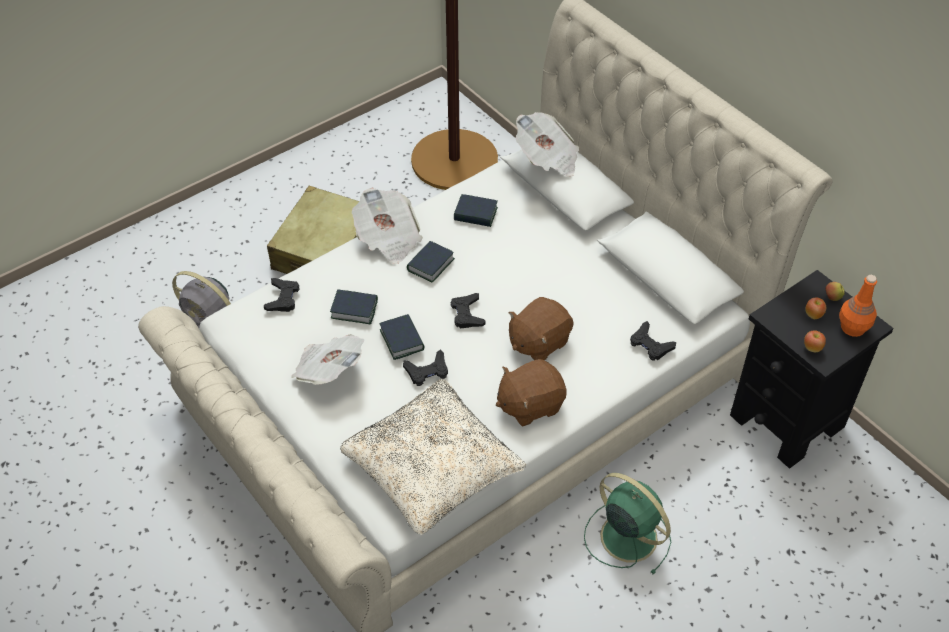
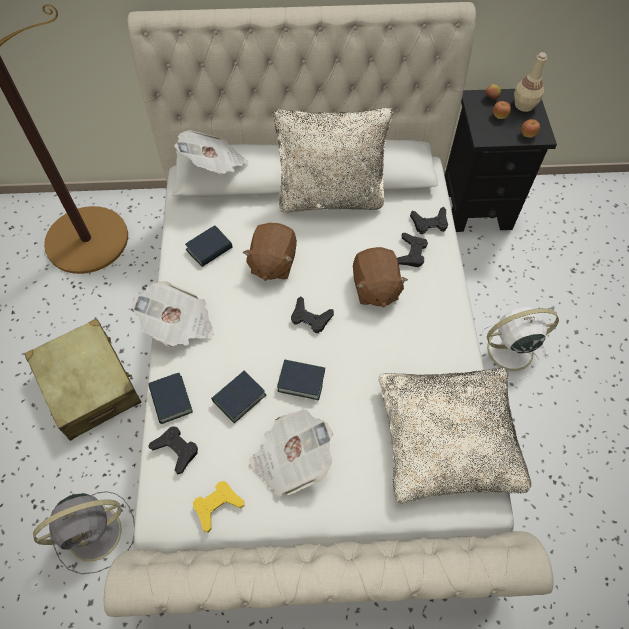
camera: 55 degrees left, 10 degrees up
black game controller [403,350,448,386] -> black game controller moved to [397,233,428,267]
book [407,241,455,283] -> book moved to [148,373,193,424]
brown plush toy [496,359,567,426] -> brown plush toy moved to [243,223,297,281]
green fan [584,473,671,575] -> white fan [477,307,559,382]
orange bottle [839,275,877,337] -> beige bottle [514,52,547,112]
none -> yellow game controller [193,481,244,532]
none -> beige pillow [273,107,394,213]

